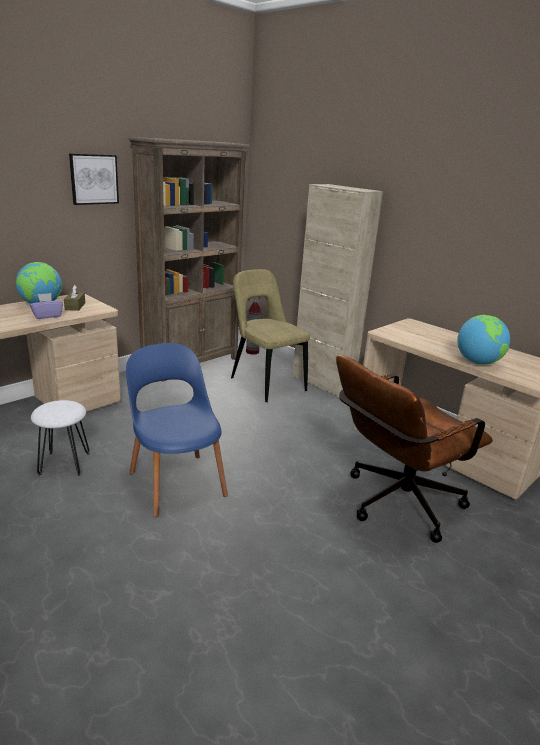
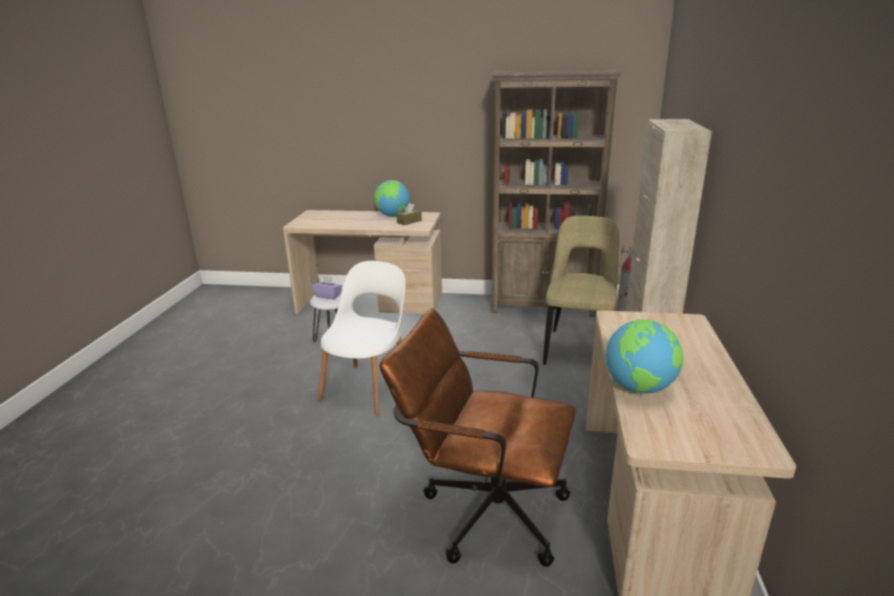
camera: 55 degrees right, 0 degrees up
purple tissue box [29,293,63,319] -> purple tissue box moved to [312,276,342,299]
picture [69,154,119,205] -> none
blue chair [126,343,228,517] -> white chair [318,261,406,416]

